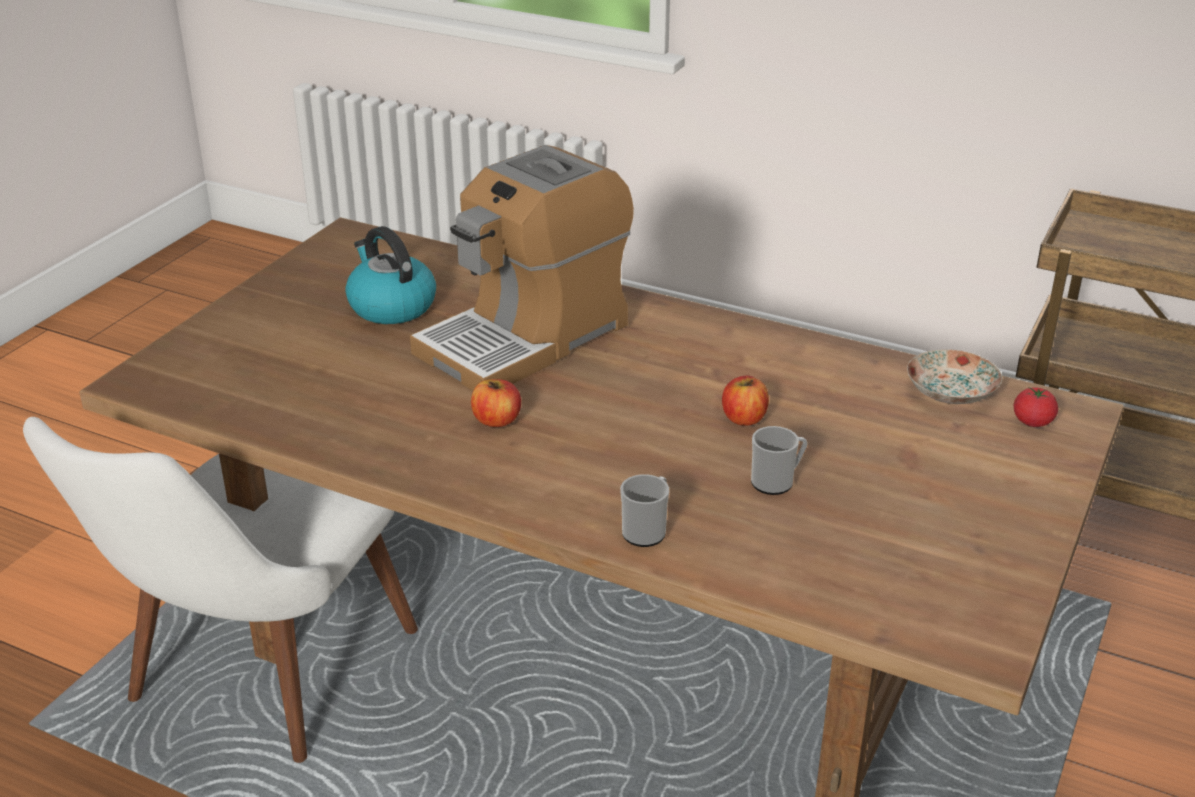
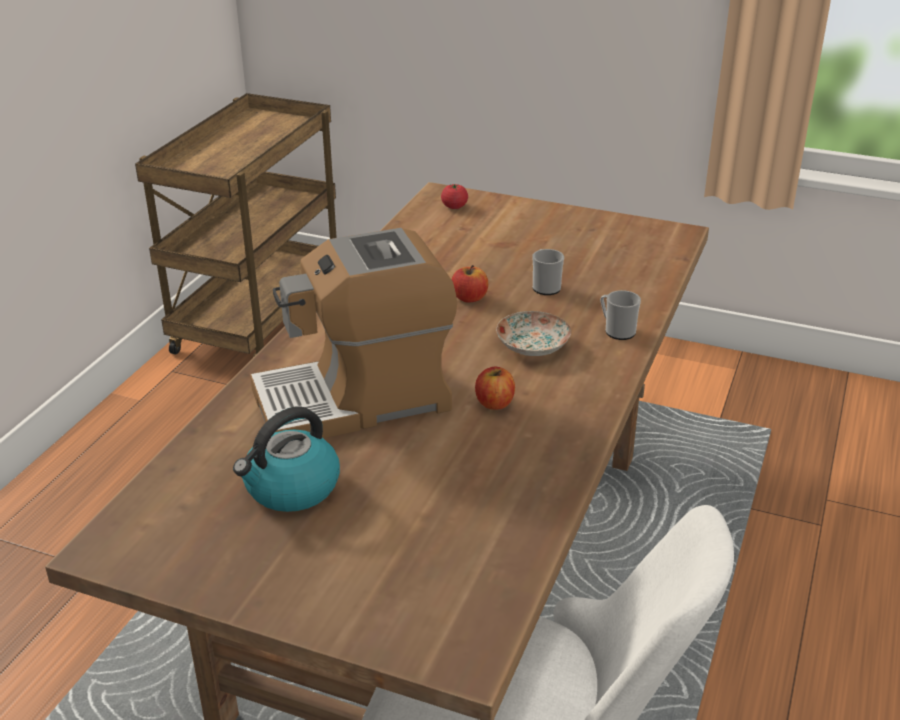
camera: 95 degrees left, 0 degrees up
coffee machine [410,145,634,391] -> coffee machine turned 120 degrees clockwise [250,228,457,438]
plate [907,350,1002,404] -> plate moved to [496,311,571,356]

